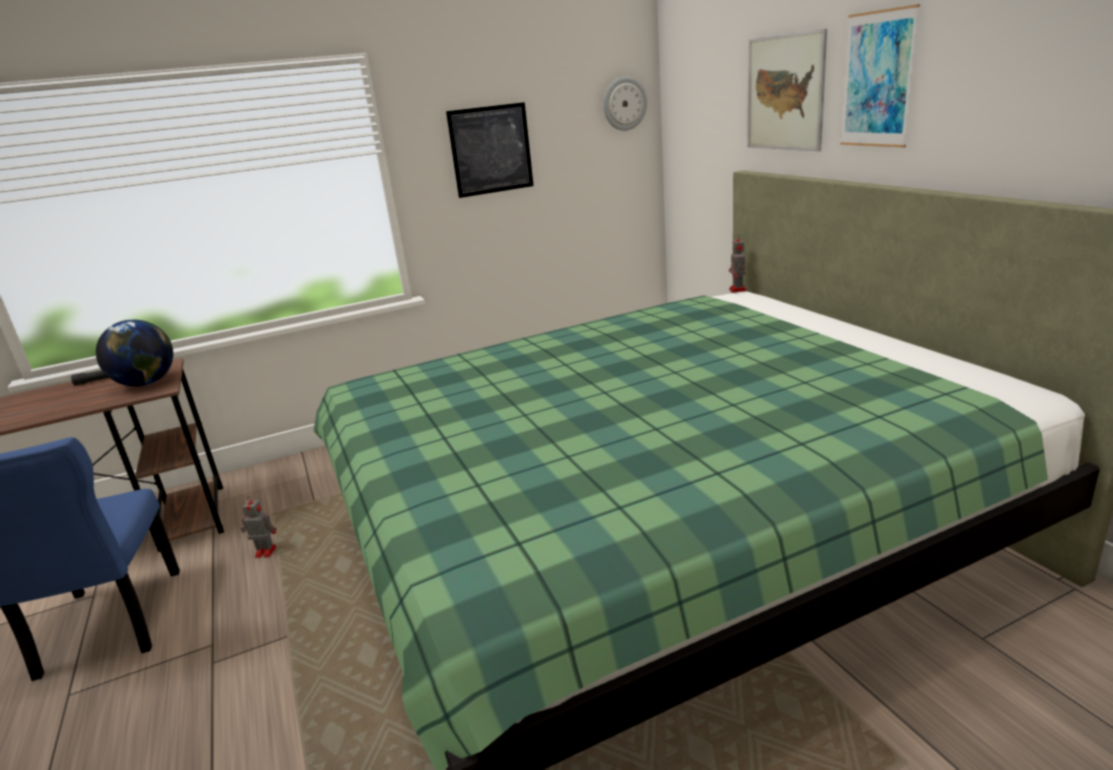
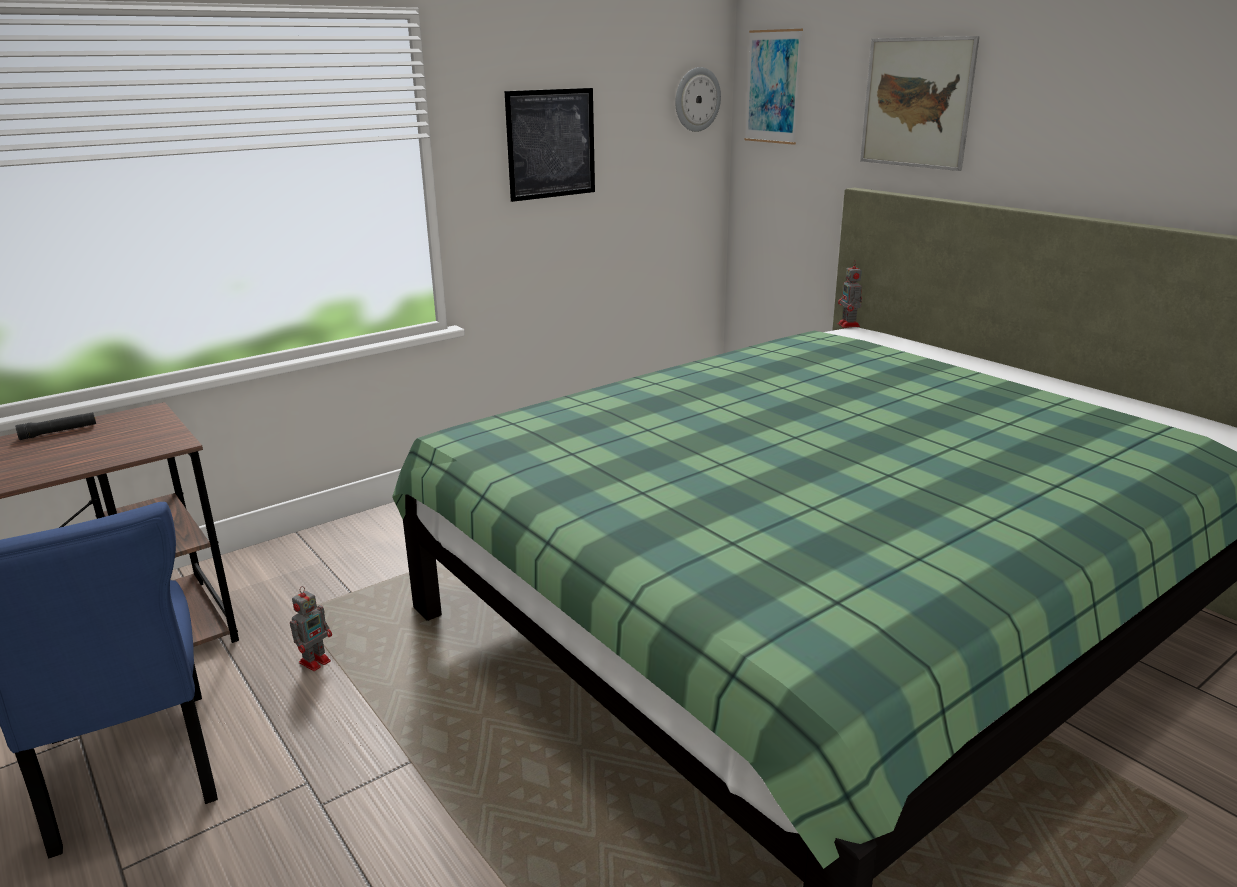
camera: 15 degrees left, 0 degrees up
globe [96,320,173,387] -> none
toy robot [241,497,277,558] -> toy robot turned 135 degrees clockwise [290,586,332,671]
picture [840,4,920,148] -> picture moved to [745,29,803,145]

